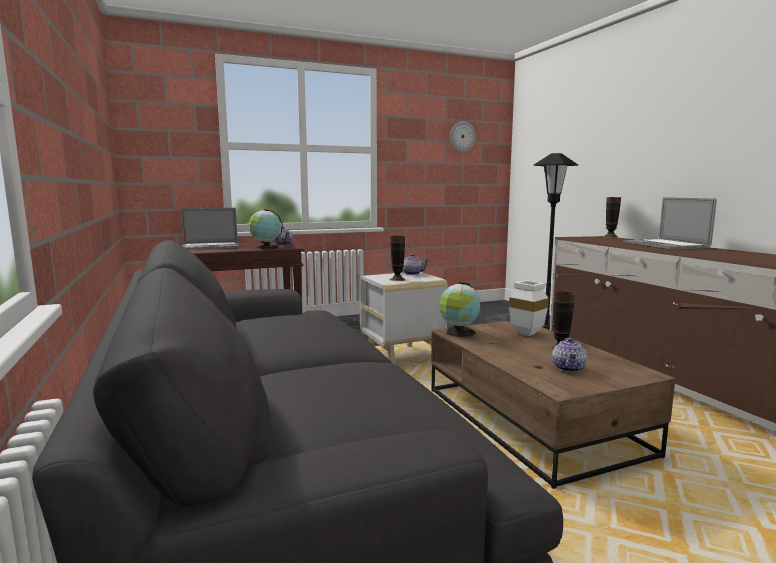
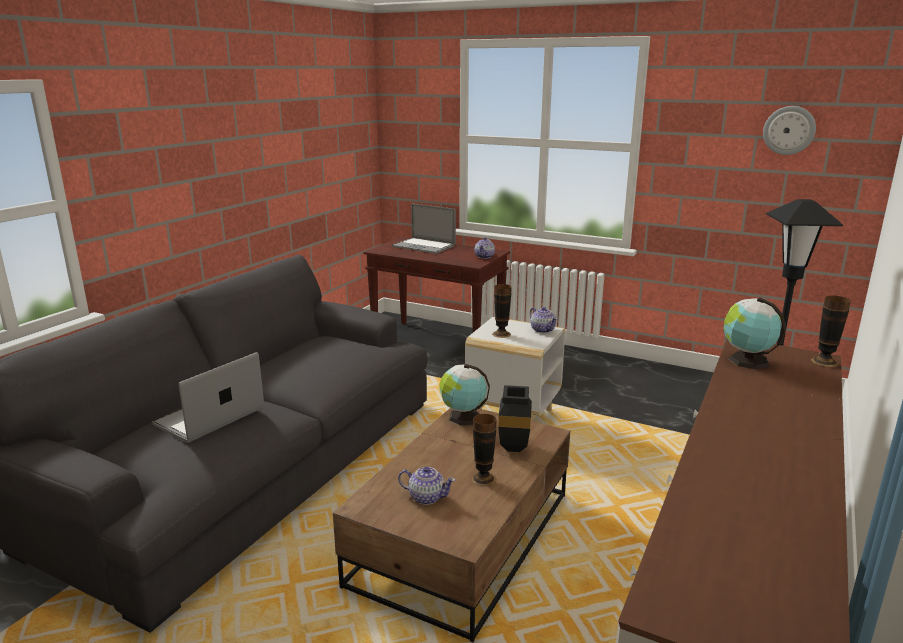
camera: 50 degrees right, 10 degrees up
globe [249,209,283,249] -> globe moved to [723,297,786,370]
white vase [509,280,548,336] -> black vase [498,385,532,452]
teapot [552,338,587,373] -> teapot turned 135 degrees counterclockwise [398,467,456,505]
laptop [623,197,717,250] -> laptop moved to [152,352,264,443]

